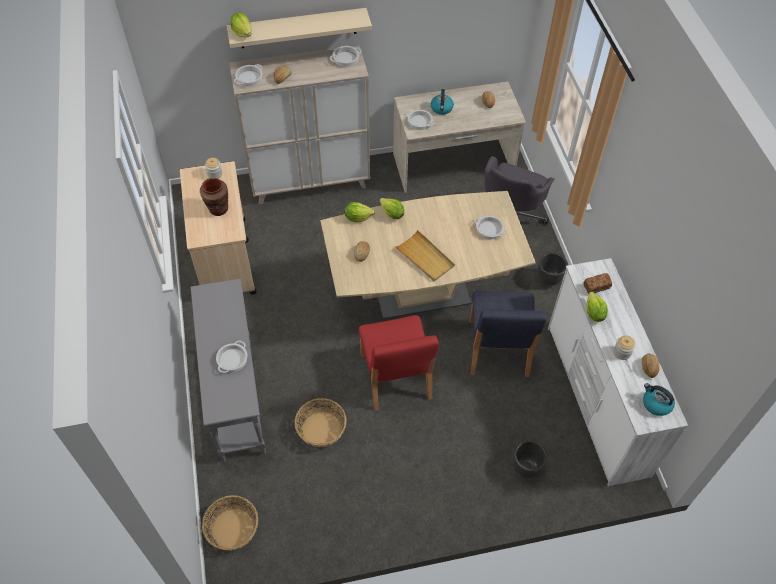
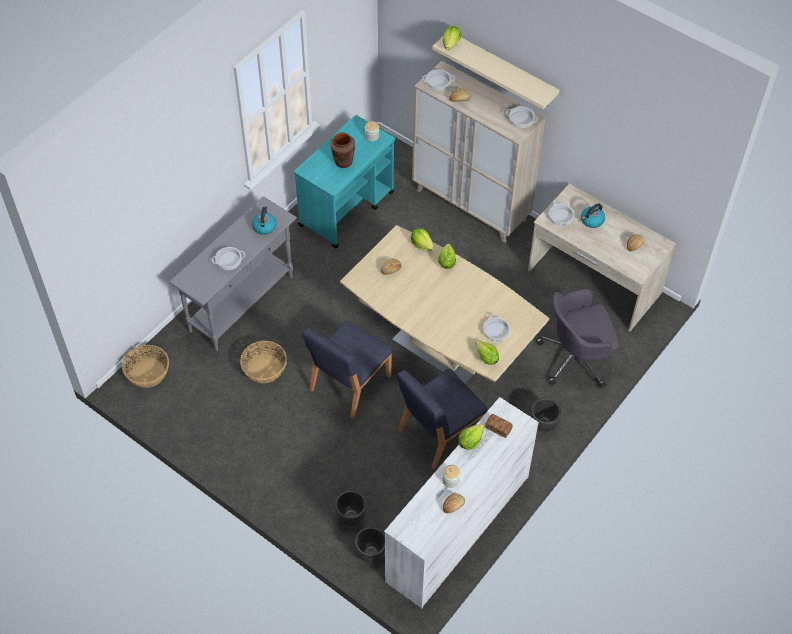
camera: 50 degrees right, 0 degrees up
beige cart [180,161,257,295] -> turquoise cart [294,115,395,248]
red chair [359,315,439,411] -> blue chair [302,320,392,419]
beige tray [394,230,455,281] -> none
kettle [643,383,675,416] -> kettle moved to [252,206,276,235]
none -> black planter [355,527,385,563]
none -> lettuce [476,340,499,365]

